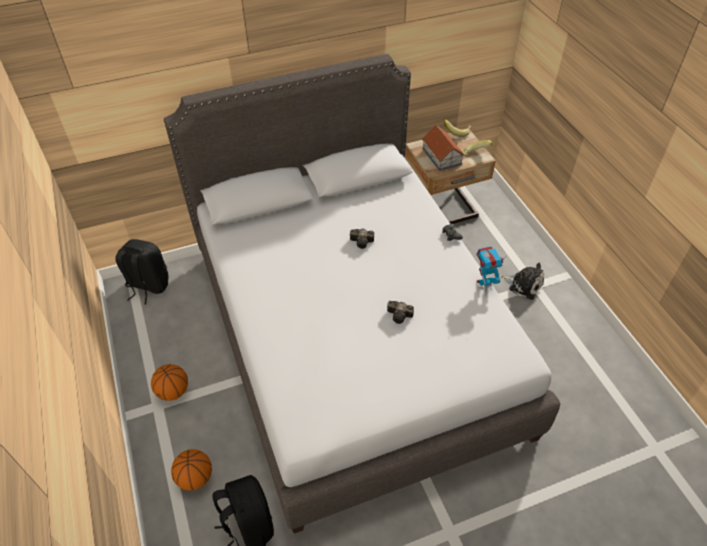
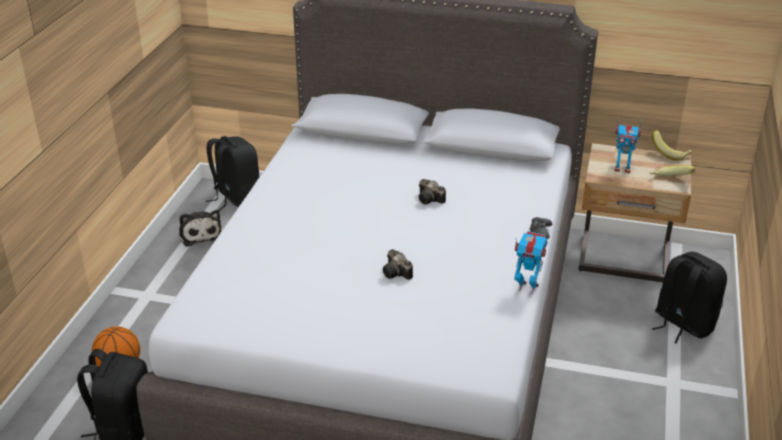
camera: 35 degrees right, 15 degrees down
basketball [151,364,188,401] -> none
toy house [422,125,465,171] -> toy robot [615,117,642,173]
plush toy [501,262,544,300] -> plush toy moved to [179,210,221,247]
none -> black backpack [652,252,727,344]

